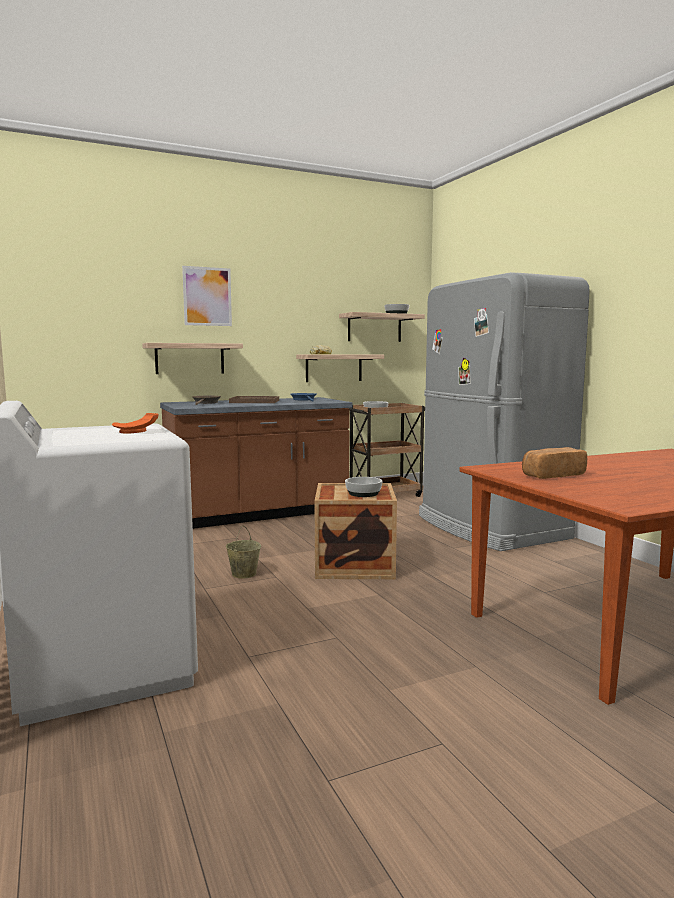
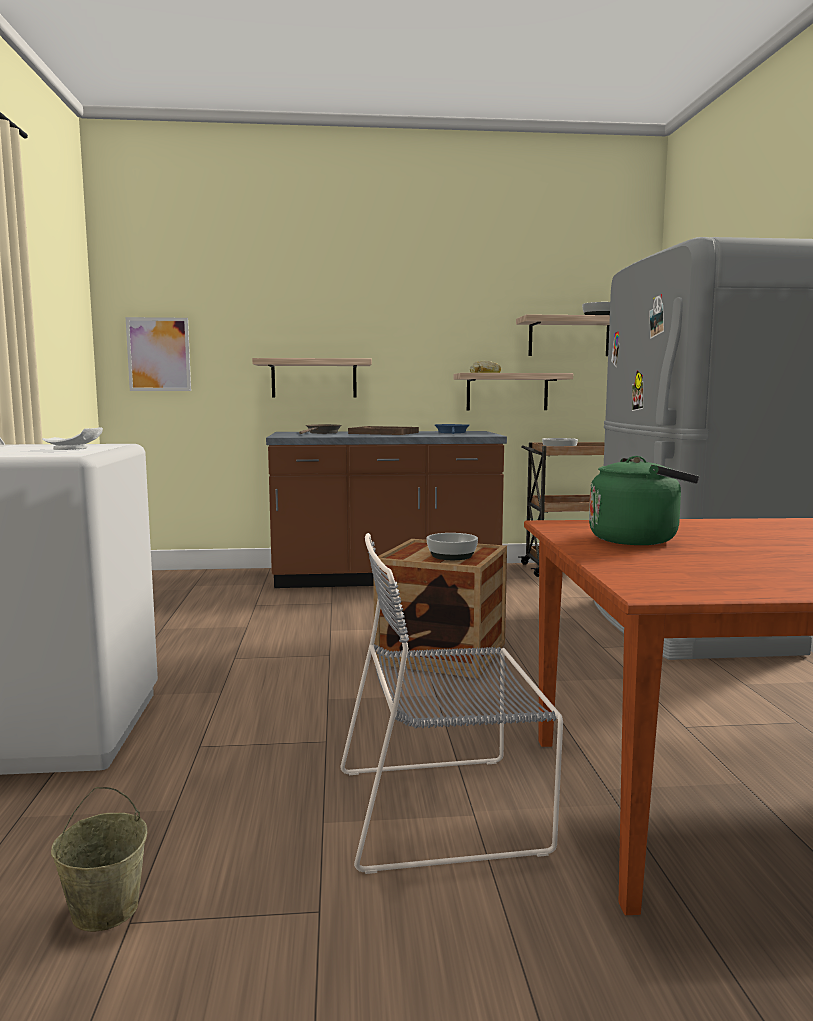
camera: 20 degrees right, 0 degrees up
orange plate [112,413,158,434] -> white plate [42,428,103,450]
picture [182,266,232,326] -> picture moved to [126,317,191,391]
beige bucket [226,525,261,578] -> beige bucket moved to [51,787,147,932]
bread [522,447,587,479] -> green kettle [589,456,699,545]
none -> grey chair [340,533,563,874]

